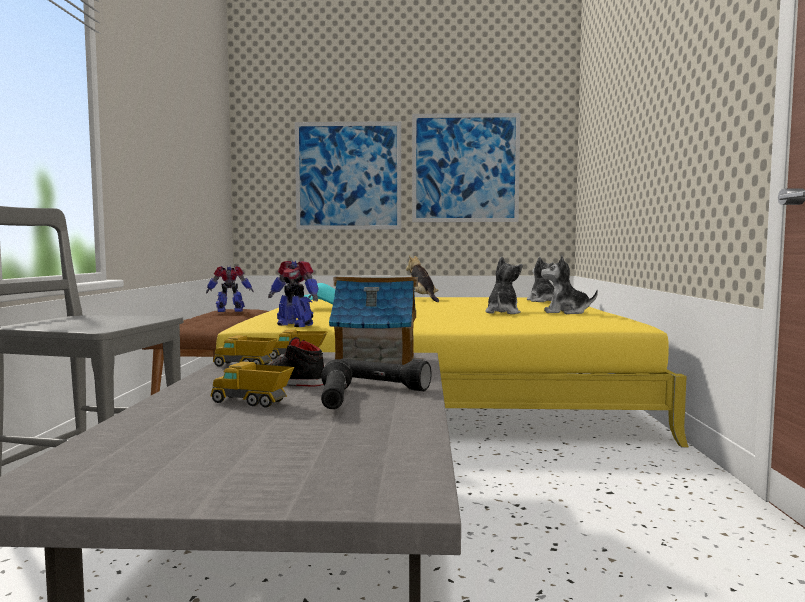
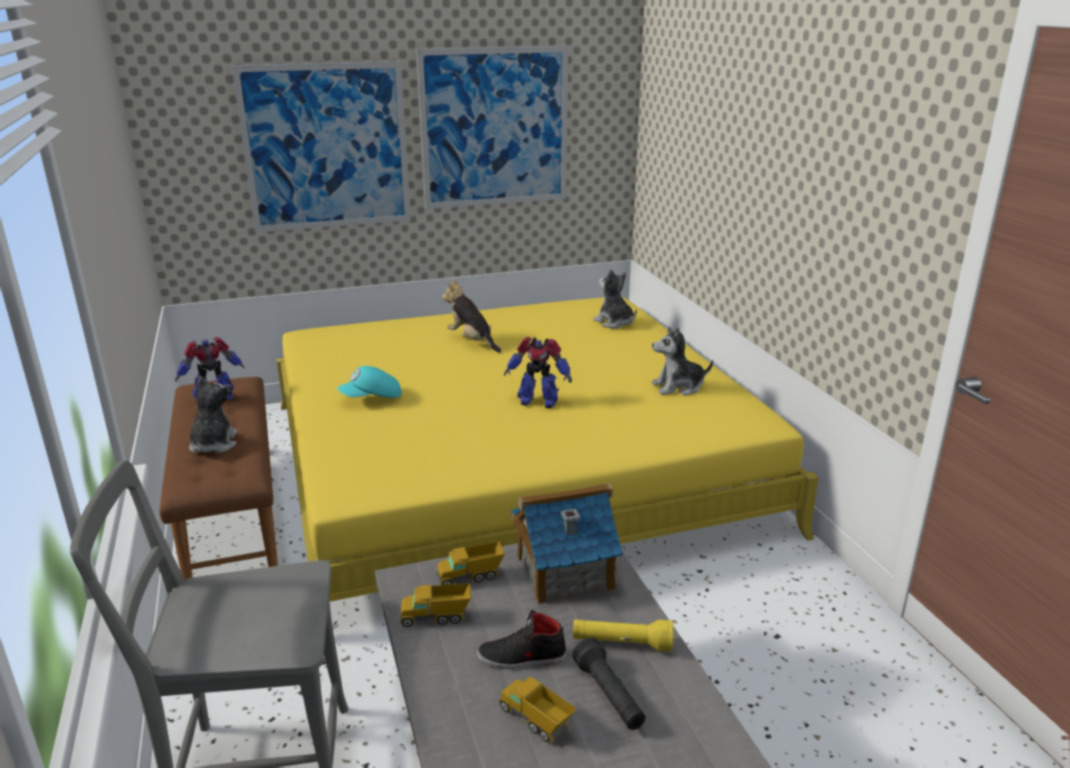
camera: 20 degrees left, 20 degrees up
toy truck [211,361,294,408] -> toy truck turned 45 degrees clockwise [499,677,577,743]
toy robot [268,260,319,327] -> toy robot moved to [504,337,572,408]
black flashlight [340,359,432,391] -> yellow flashlight [573,620,674,652]
plush toy [485,257,523,314] -> plush toy moved to [189,376,237,453]

